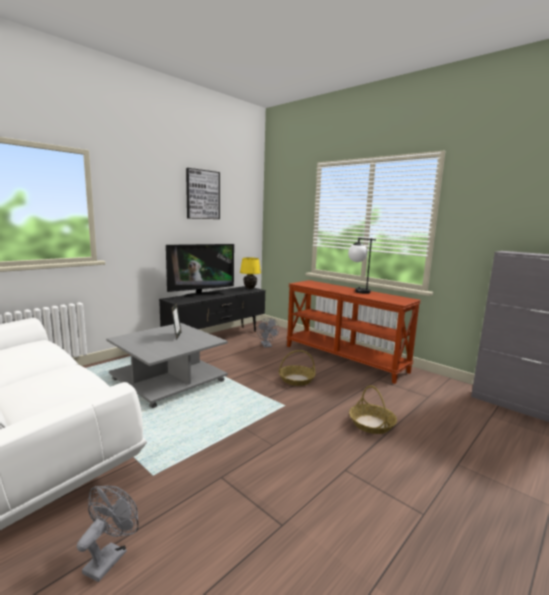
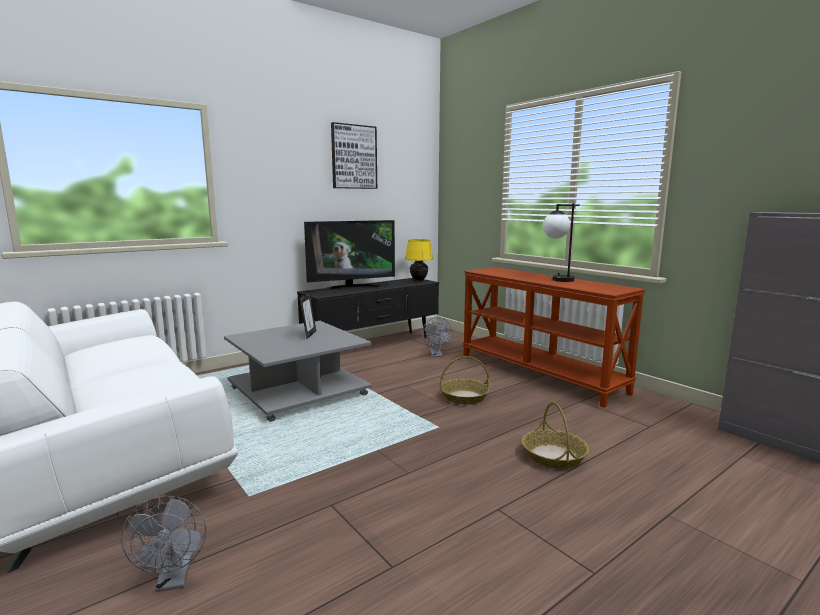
camera: 10 degrees right, 0 degrees up
grey fan [77,486,139,582] -> grey fan turned 135 degrees clockwise [121,496,207,592]

